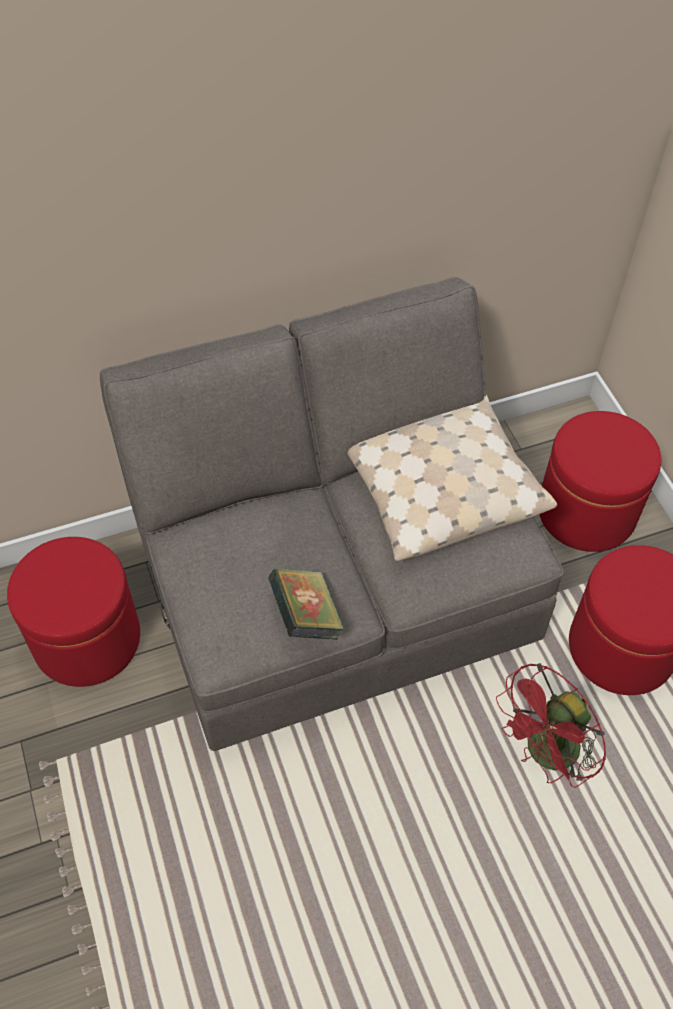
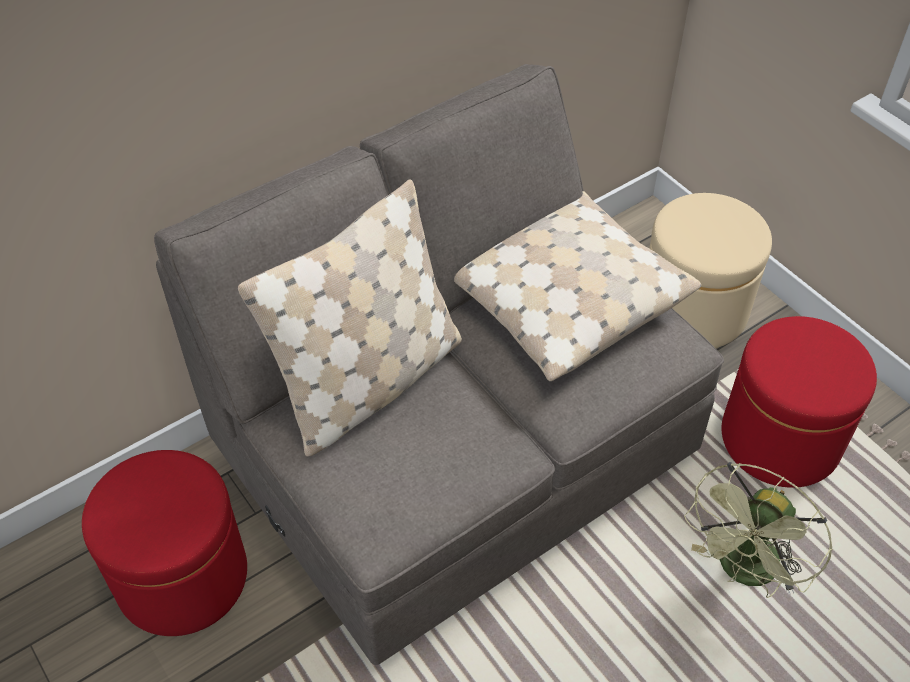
camera: 15 degrees left, 5 degrees down
book [268,568,345,640] -> none
red fan [496,663,606,788] -> green fan [684,462,833,598]
red ottoman [539,411,661,552] -> beige ottoman [649,193,772,348]
none -> beige pillow [238,179,462,457]

